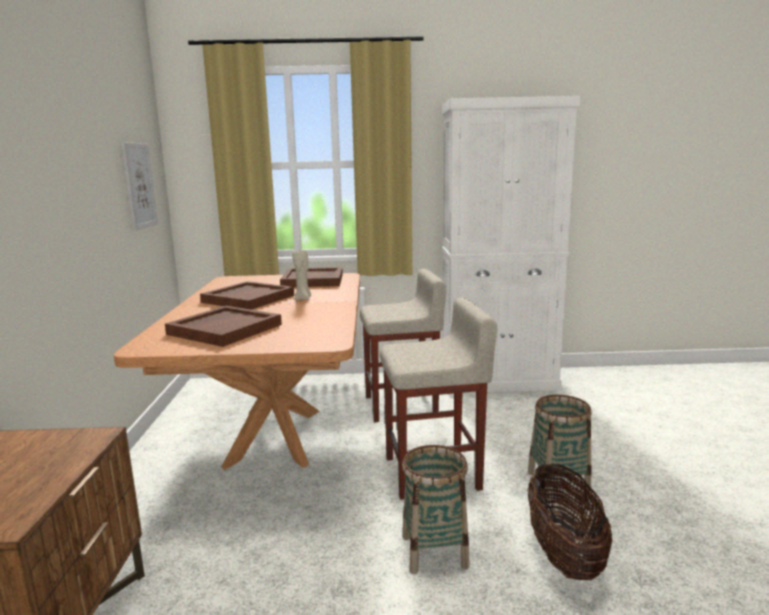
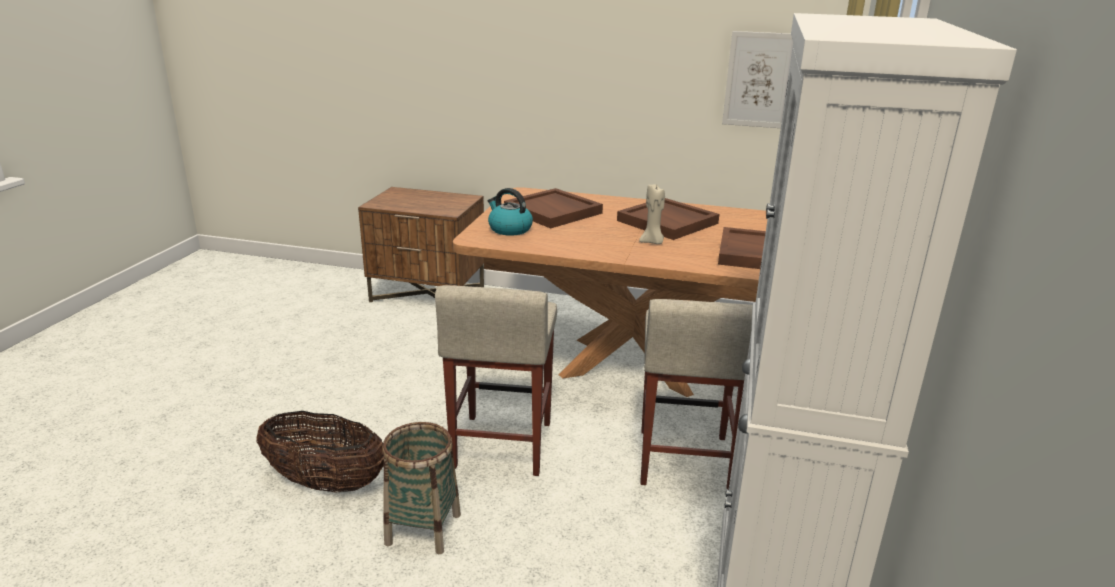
camera: 105 degrees right, 10 degrees up
basket [402,445,470,574] -> none
none -> kettle [488,188,533,236]

